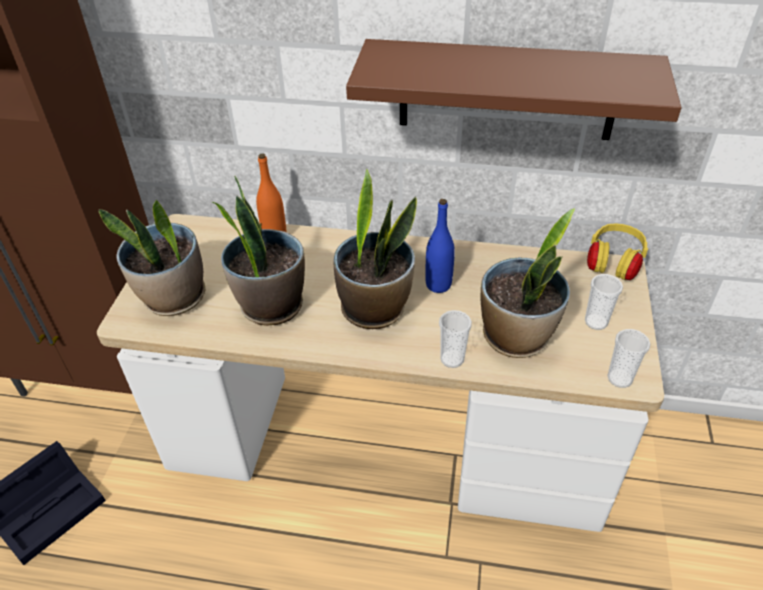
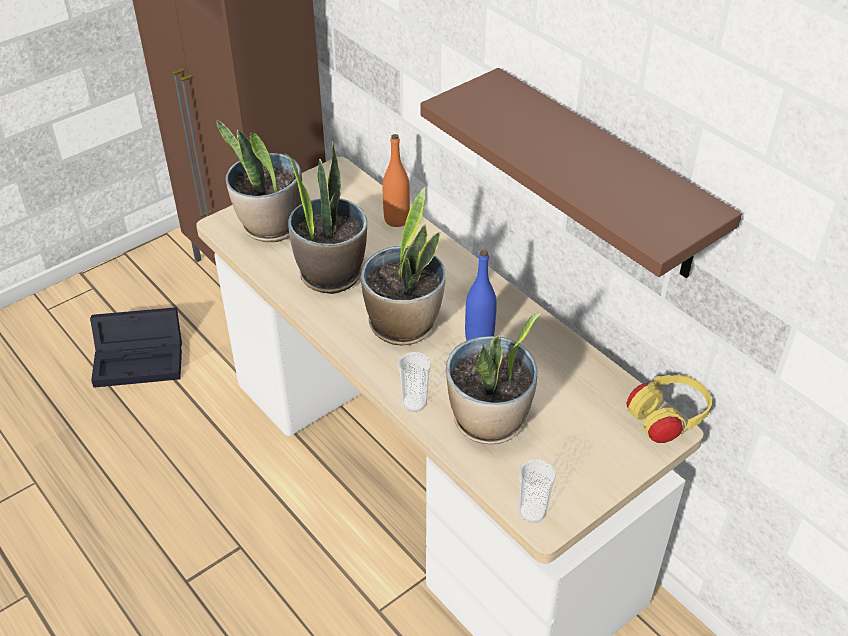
camera: 40 degrees right, 0 degrees up
cup [585,274,623,330] -> none

